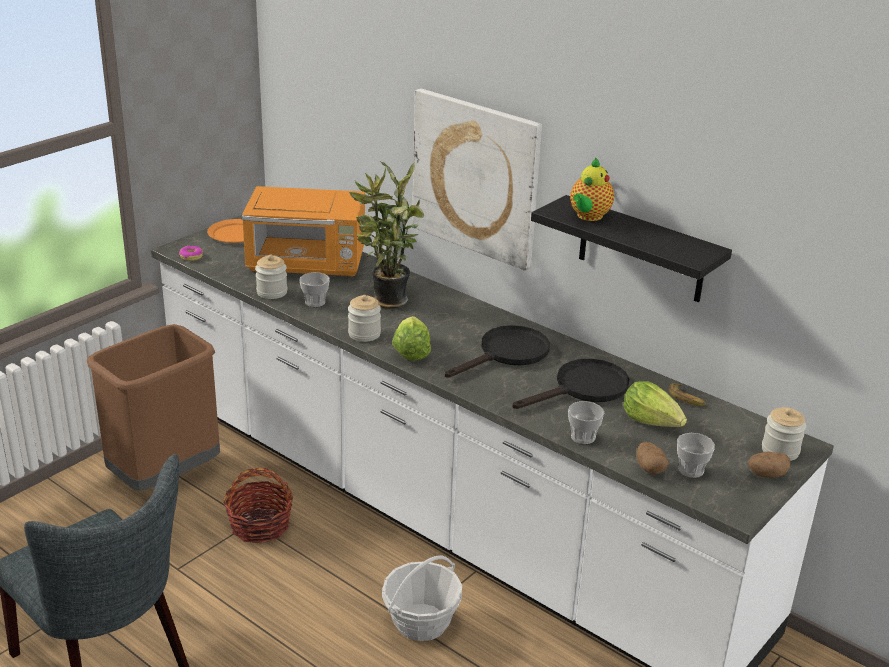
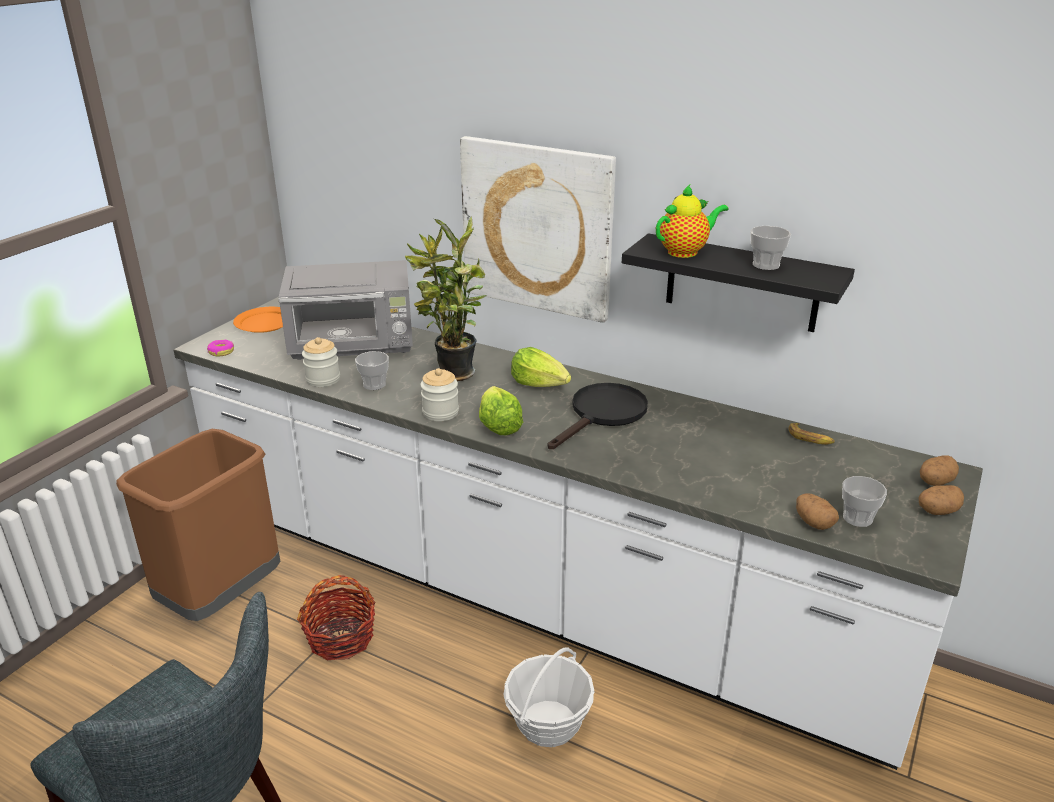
camera: 10 degrees left, 0 degrees up
orange microwave [242,186,365,277] -> grey microwave [278,260,413,360]
black frying pan [512,359,630,409] -> none
cup [568,401,605,444] -> cup moved to [750,226,791,270]
teapot [570,157,614,221] -> teapot turned 135 degrees counterclockwise [656,185,729,258]
lettuce [623,381,687,427] -> lettuce moved to [511,347,571,387]
jar [762,407,806,461] -> potato [920,455,959,486]

